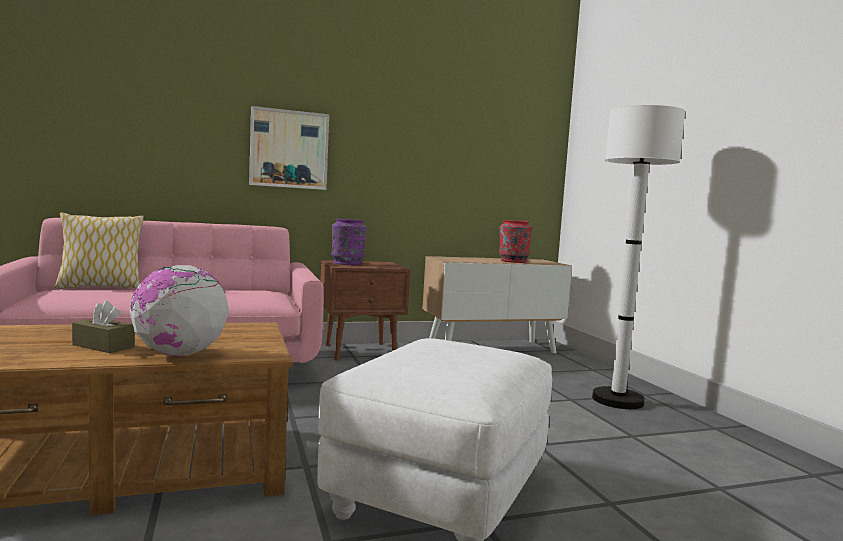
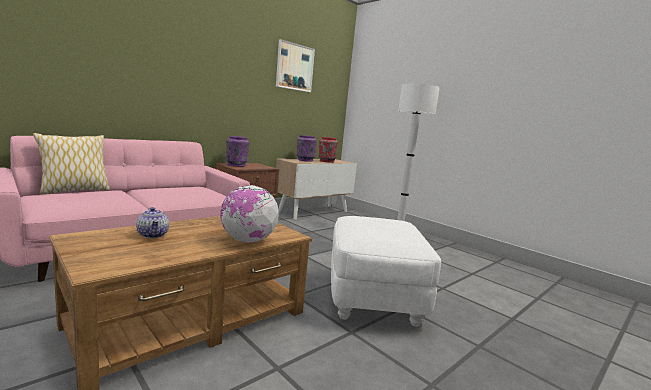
camera: 25 degrees left, 5 degrees up
brown tissue box [72,301,135,353] -> none
picture [249,106,329,190] -> picture moved to [276,39,315,92]
none -> teapot [136,207,169,238]
none -> purple vase [297,135,317,162]

